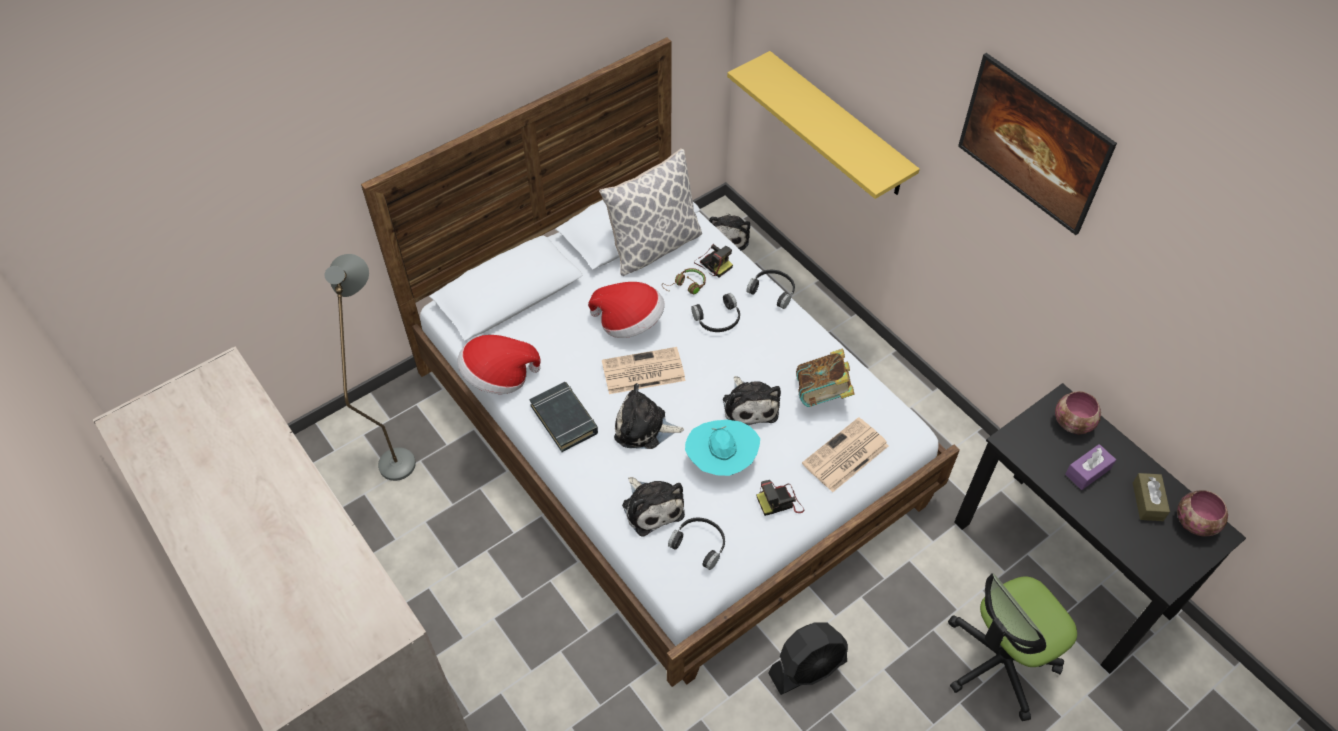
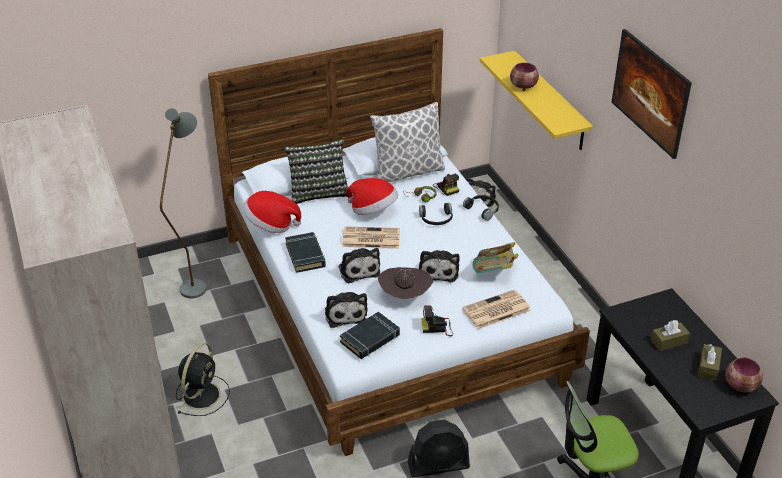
camera: 15 degrees right, 15 degrees down
plush toy [614,383,684,449] -> plush toy turned 135 degrees counterclockwise [338,248,380,283]
black headphones [668,517,725,570] -> black book [340,312,400,359]
turquoise hat [685,420,760,476] -> brown hat [378,267,433,299]
bowl [1055,391,1101,435] -> bowl moved to [510,62,539,91]
purple tissue box [1065,444,1116,490] -> brown tissue box [651,320,690,351]
none -> black fan [176,343,230,416]
none -> pillow [285,138,348,204]

